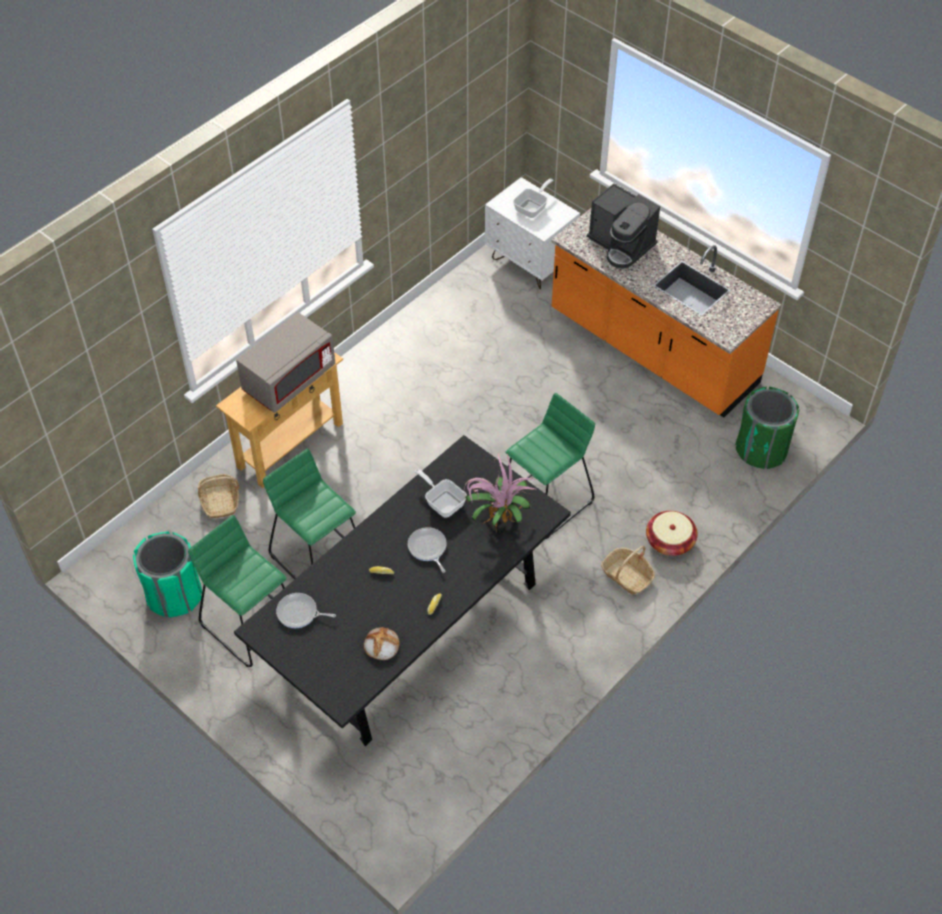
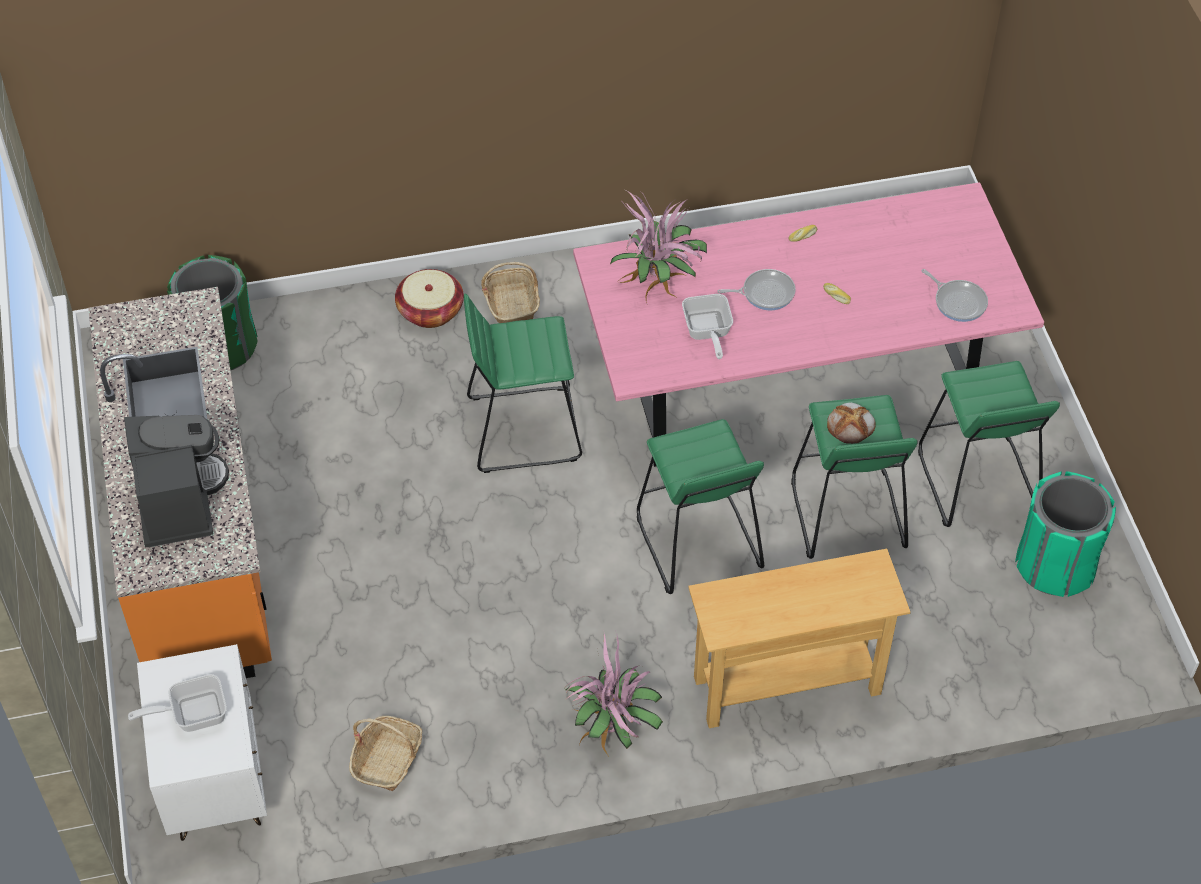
camera: 145 degrees left, 0 degrees up
basket [198,474,239,518] -> basket moved to [349,716,422,791]
black dining table [234,435,571,746] -> pink dining table [573,182,1044,467]
grey microwave [236,312,335,413] -> none
bread [363,627,399,660] -> bread moved to [827,402,876,444]
frying pan [408,527,447,573] -> frying pan turned 105 degrees counterclockwise [717,269,796,310]
none -> potted plant [565,630,663,757]
none -> green stool [637,419,764,594]

